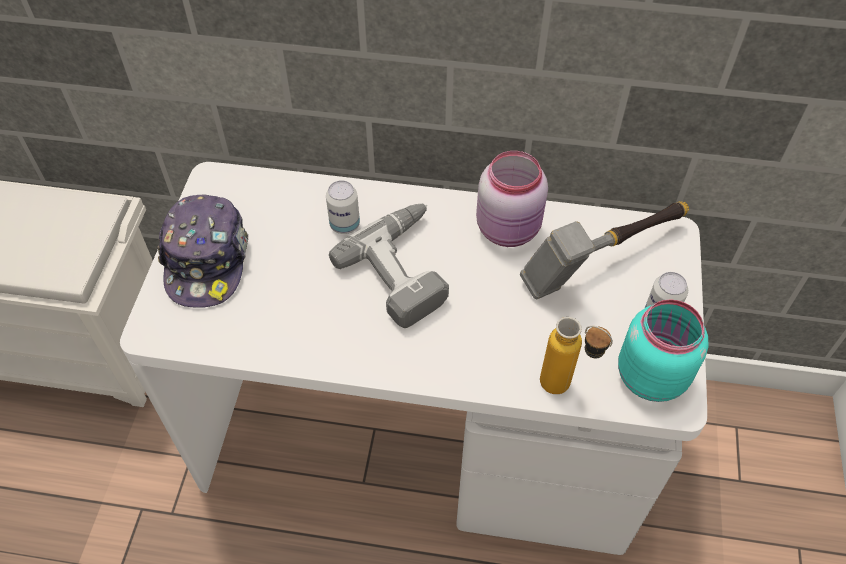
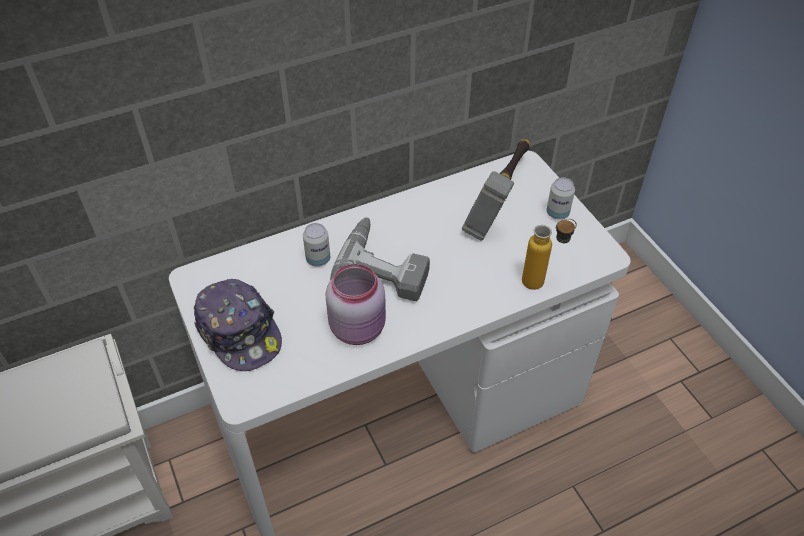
camera: 35 degrees left, 5 degrees down
pink jar [476,151,548,247] -> pink jar moved to [326,264,386,345]
turquoise jar [618,299,709,402] -> none

